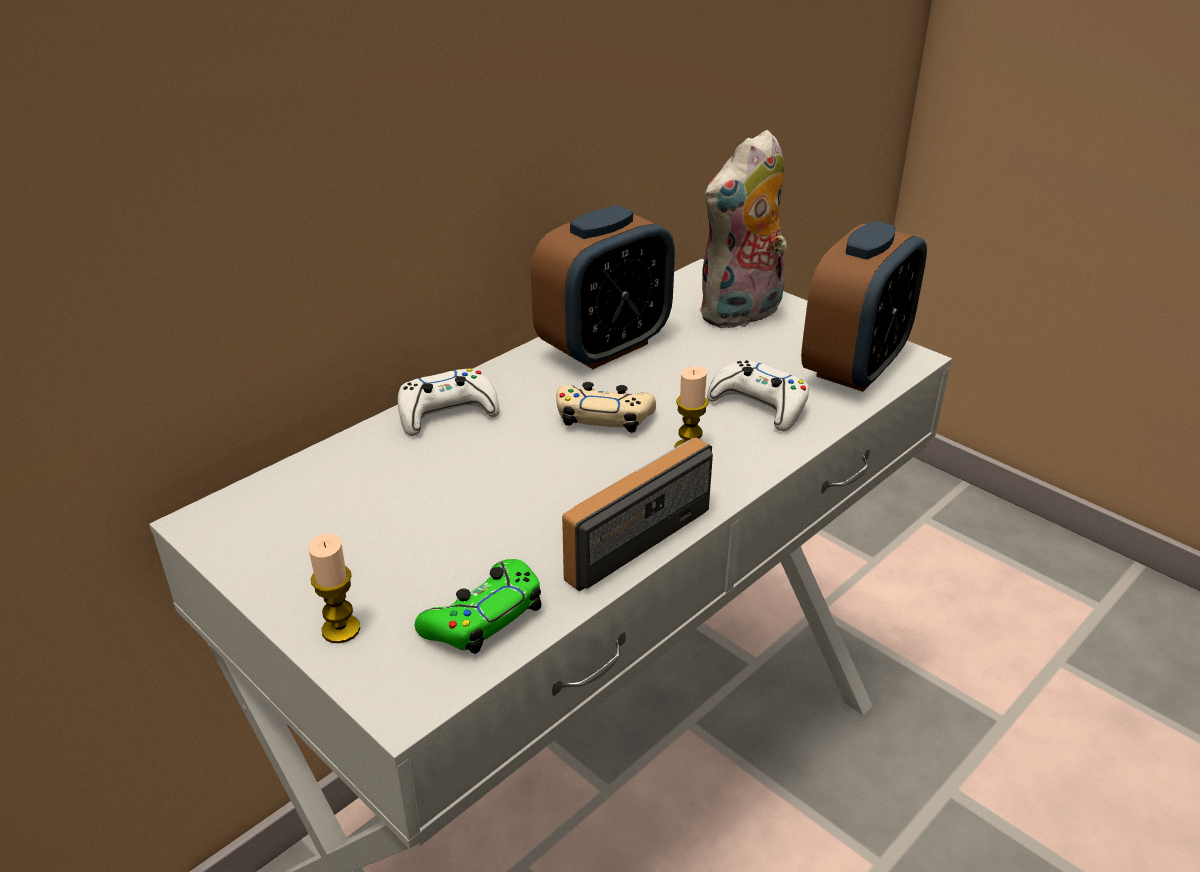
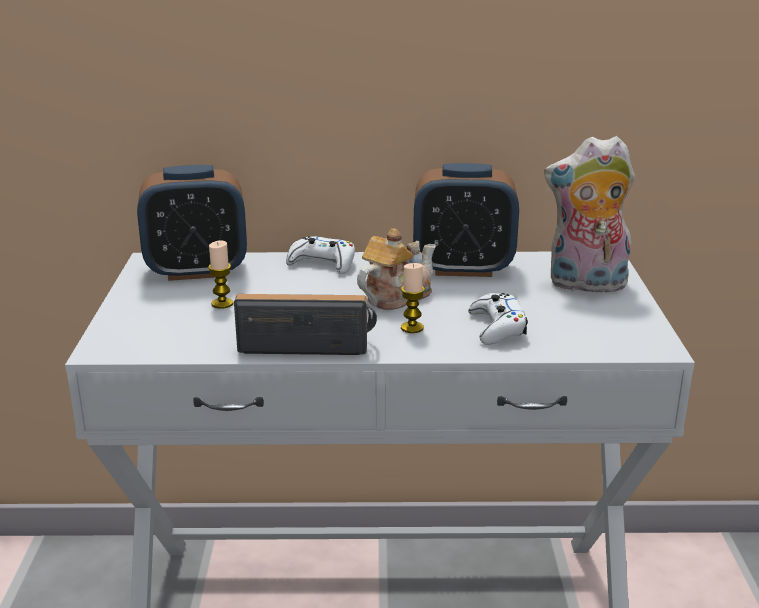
camera: 45 degrees right, 10 degrees down
candle [309,534,360,643] -> candle moved to [208,240,234,309]
green game controller [415,559,542,654] -> none
beige game controller [556,382,656,433] -> teapot [357,229,436,310]
alarm clock [801,221,927,392] -> alarm clock moved to [137,165,247,281]

